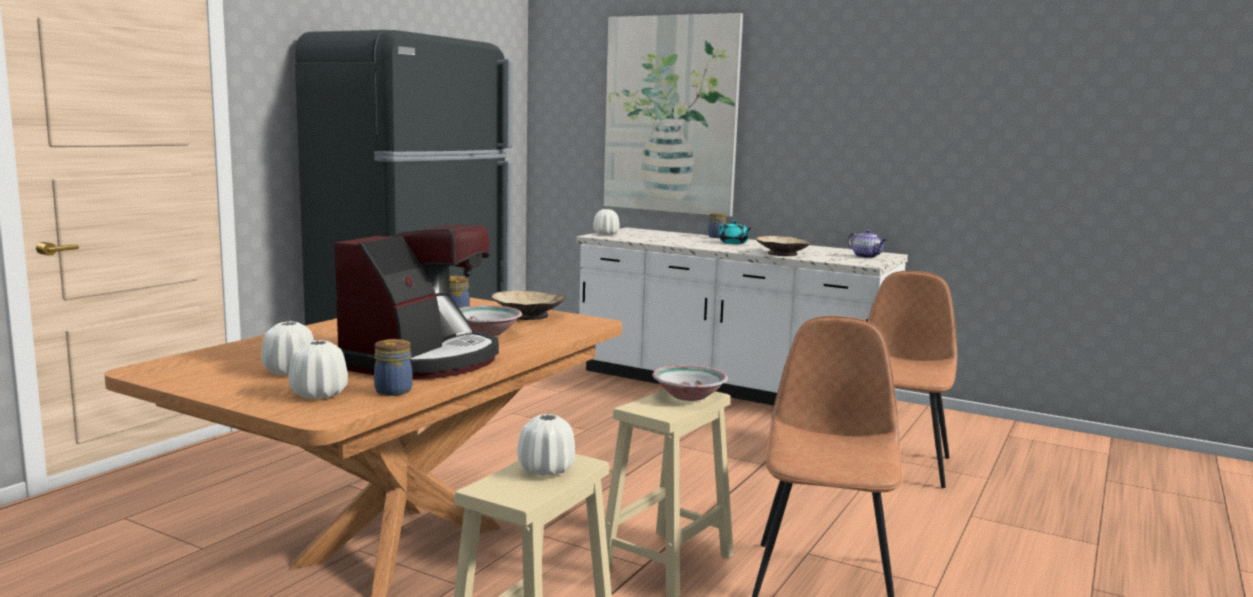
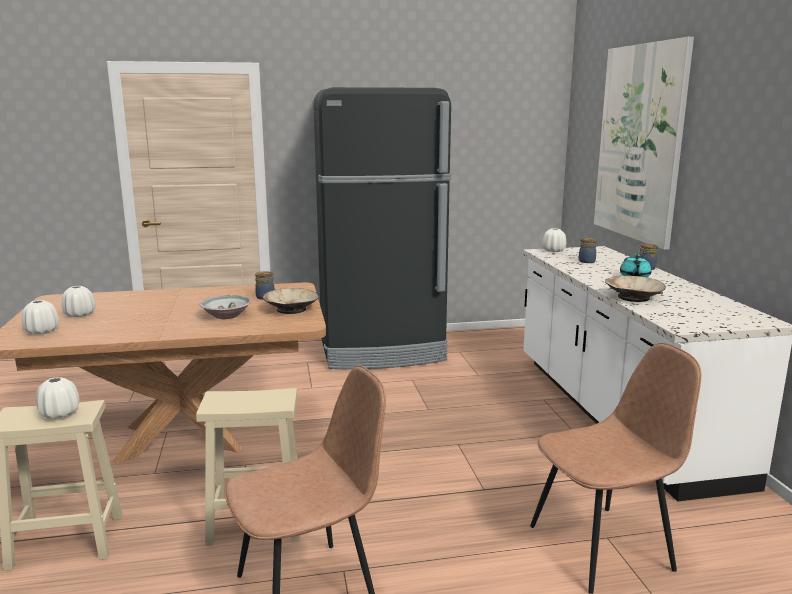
camera: 50 degrees right, 5 degrees up
coffee machine [334,224,499,379] -> none
jar [374,339,413,396] -> jar moved to [579,238,597,263]
bowl [652,365,728,401] -> none
teapot [848,230,887,258] -> none

